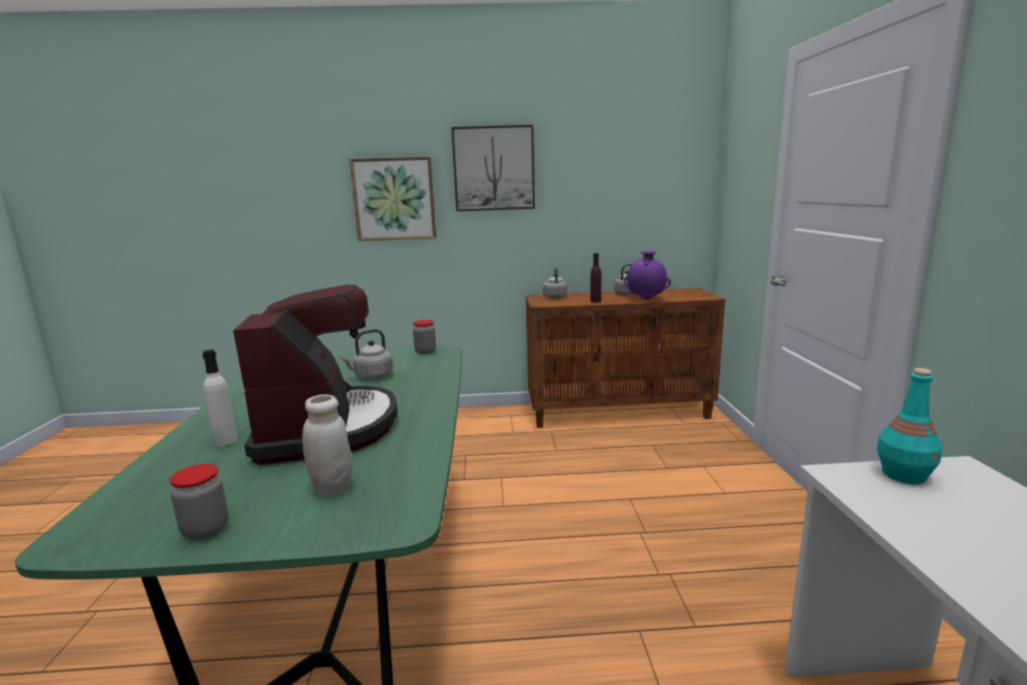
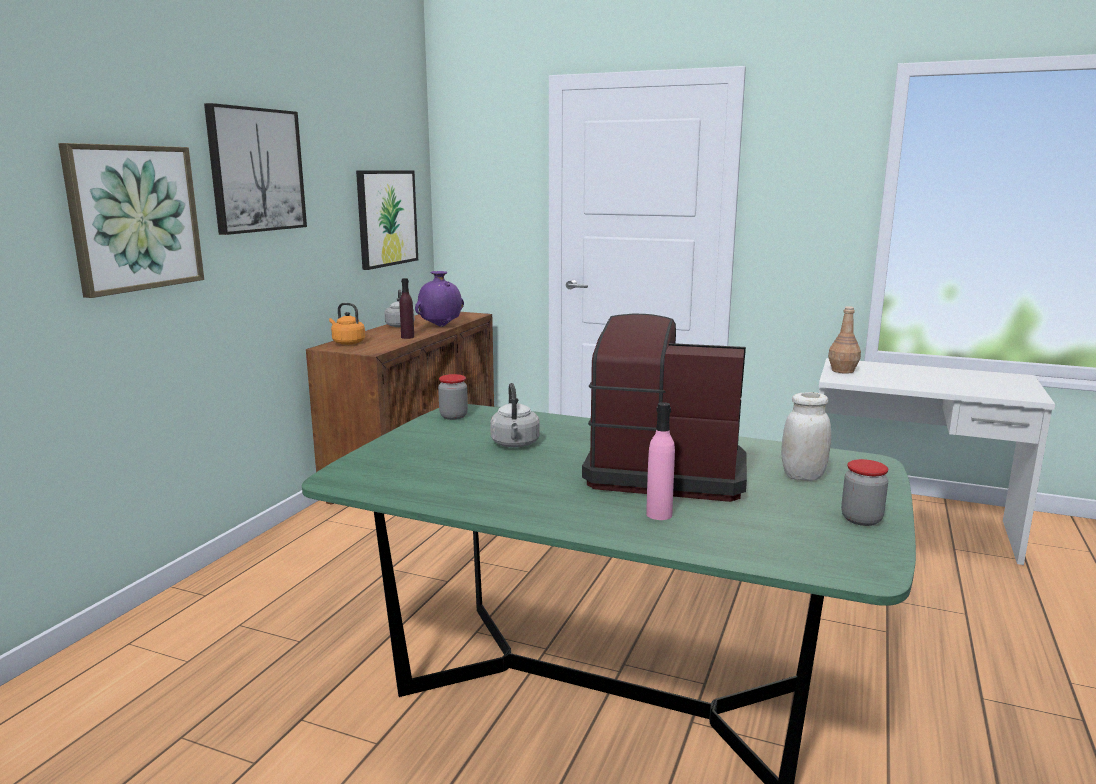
camera: 65 degrees left, 0 degrees up
white bottle [202,349,237,446] -> pink bottle [646,402,675,520]
grey kettle [543,267,568,298] -> orange kettle [329,303,365,345]
turquoise bottle [877,368,942,484] -> brown bottle [828,306,861,374]
none -> picture [356,170,418,270]

